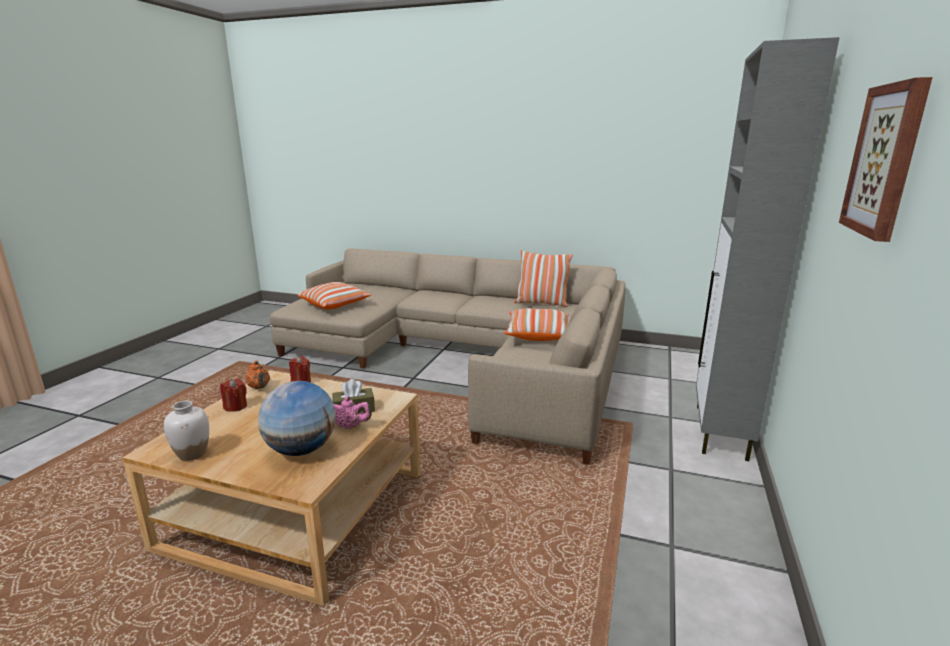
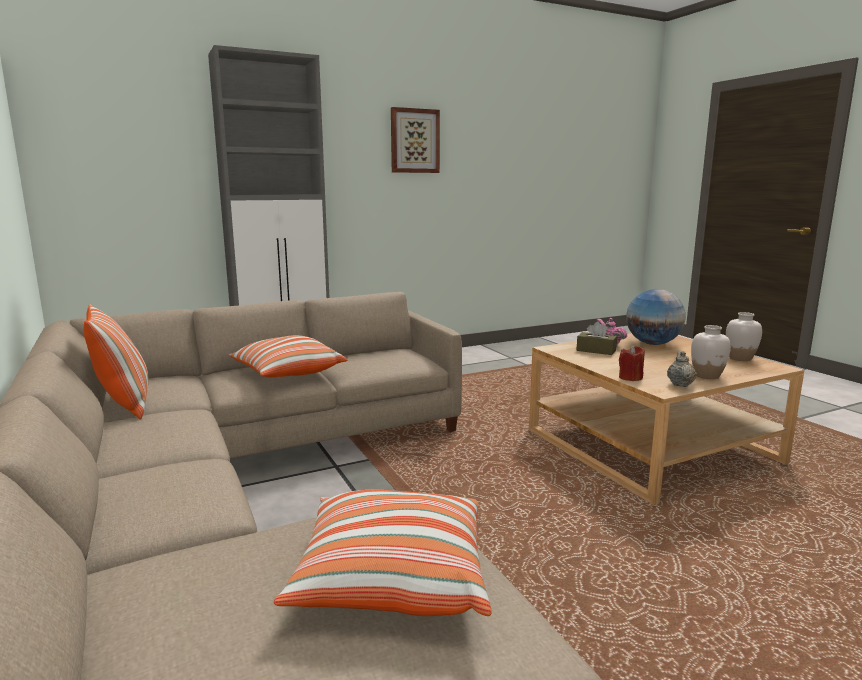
camera: 135 degrees left, 5 degrees down
red candle [220,379,247,412] -> white vase [691,325,731,379]
orange teapot [245,361,270,389] -> beige teapot [667,350,697,387]

